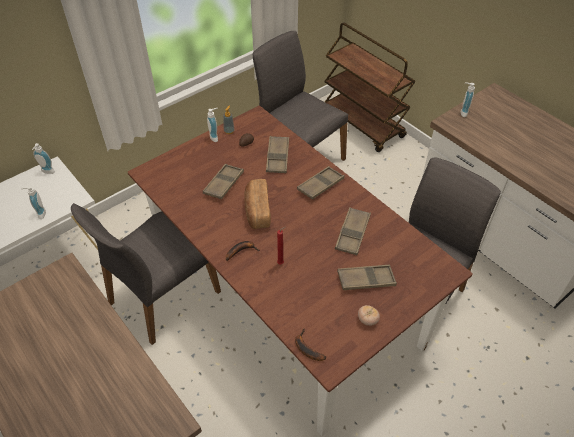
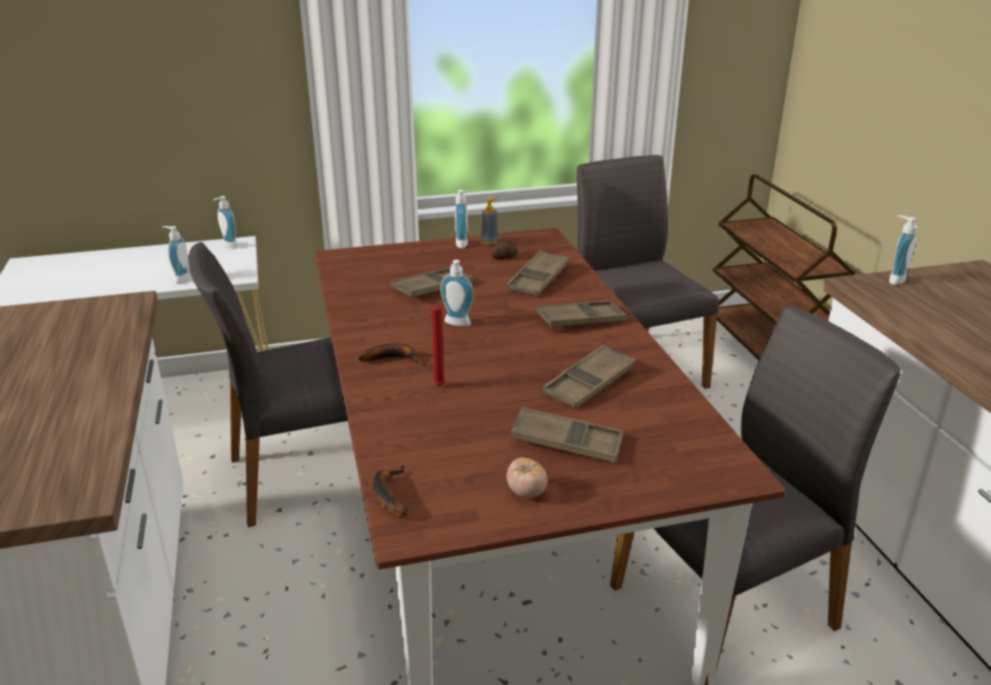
camera: 25 degrees right, 20 degrees down
bread [244,179,271,229] -> soap dispenser [440,260,474,326]

